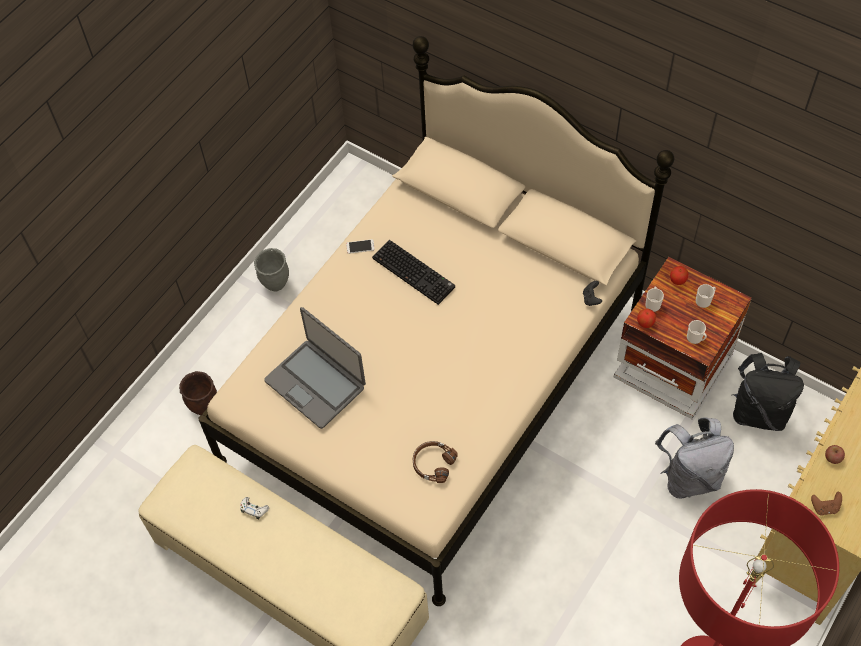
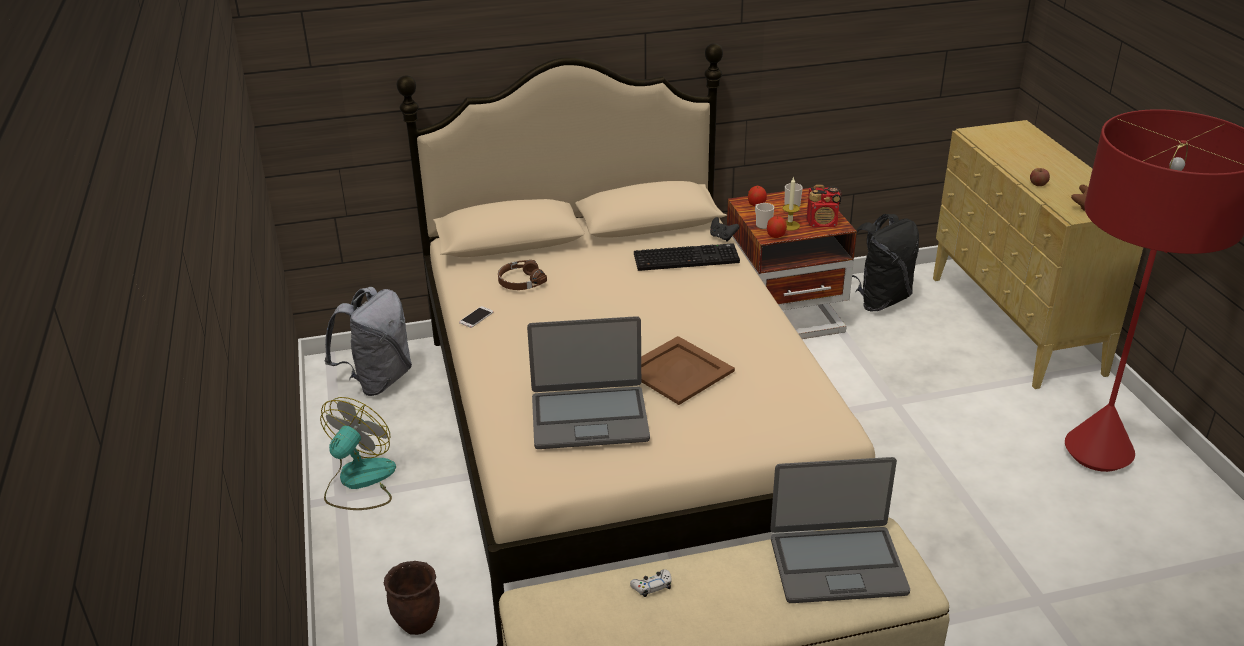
camera: 50 degrees left, 25 degrees down
grey planter [254,248,289,292] -> fan [320,397,396,510]
keyboard [372,240,455,305] -> keyboard moved to [634,243,740,271]
brown headphones [413,441,458,483] -> brown headphones moved to [498,260,547,290]
grey backpack [655,418,734,498] -> grey backpack moved to [324,287,412,396]
mug [687,320,707,344] -> radio [806,185,841,228]
none -> brown tray [641,336,735,405]
none -> laptop [770,457,910,603]
none -> candle [782,176,800,231]

